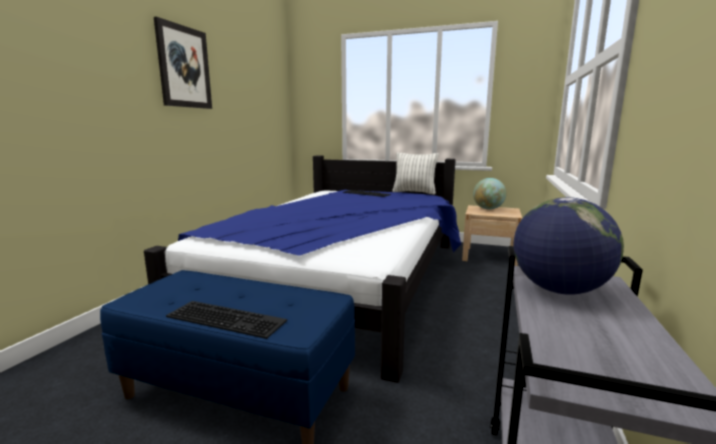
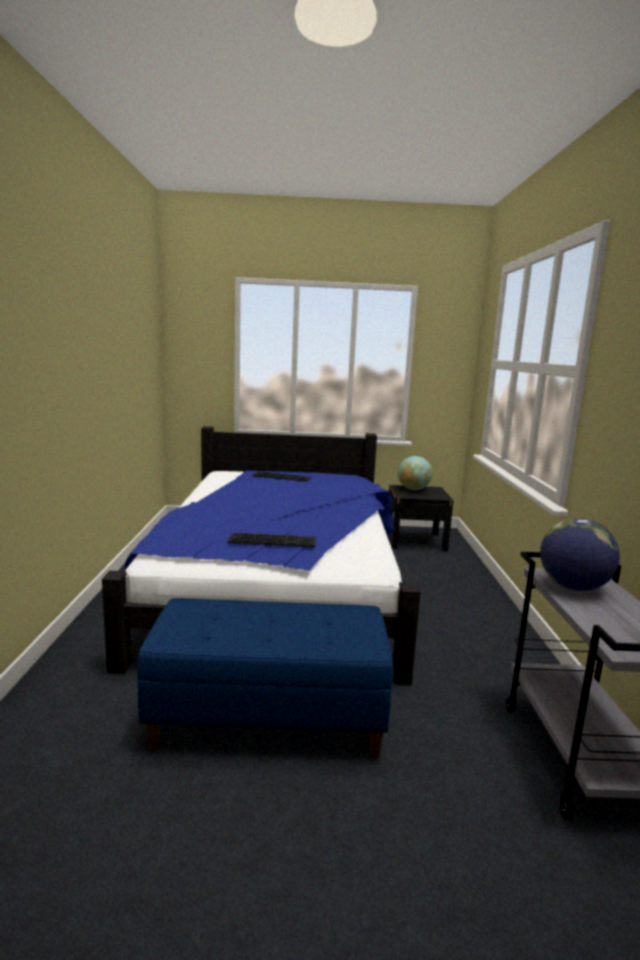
camera: 20 degrees left, 0 degrees up
picture [154,17,212,109] -> none
keyboard [166,301,287,339] -> keyboard moved to [228,533,316,547]
pillow [392,152,439,195] -> none
beige nightstand [462,205,522,266] -> black nightstand [389,485,453,551]

